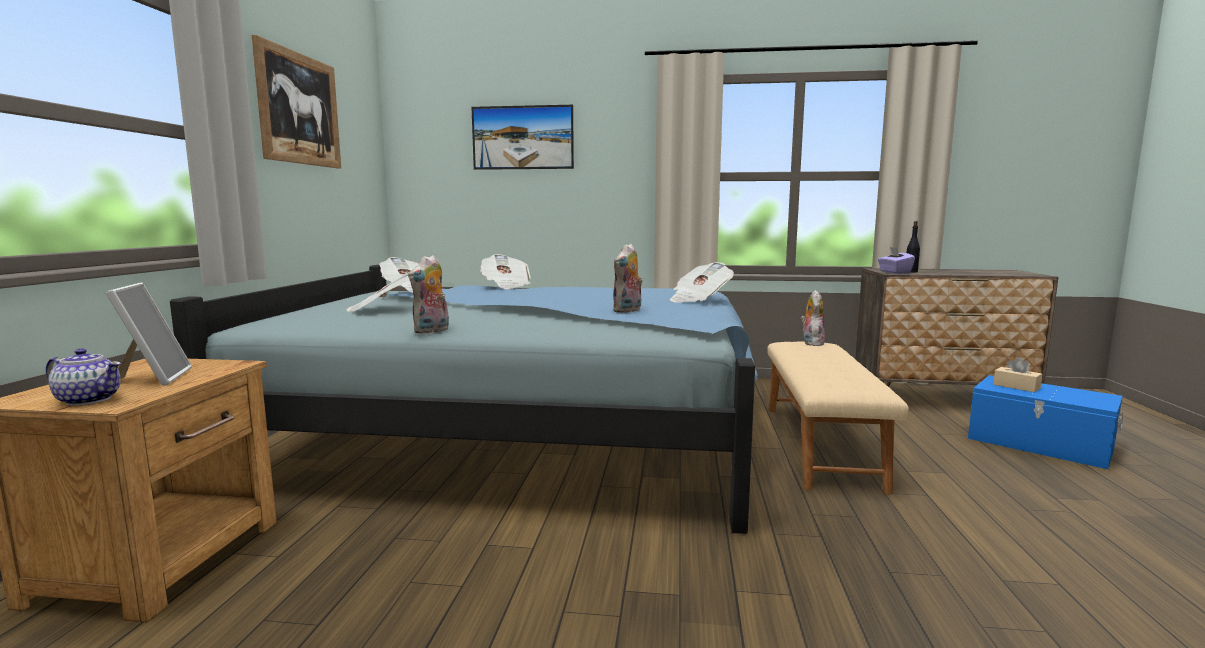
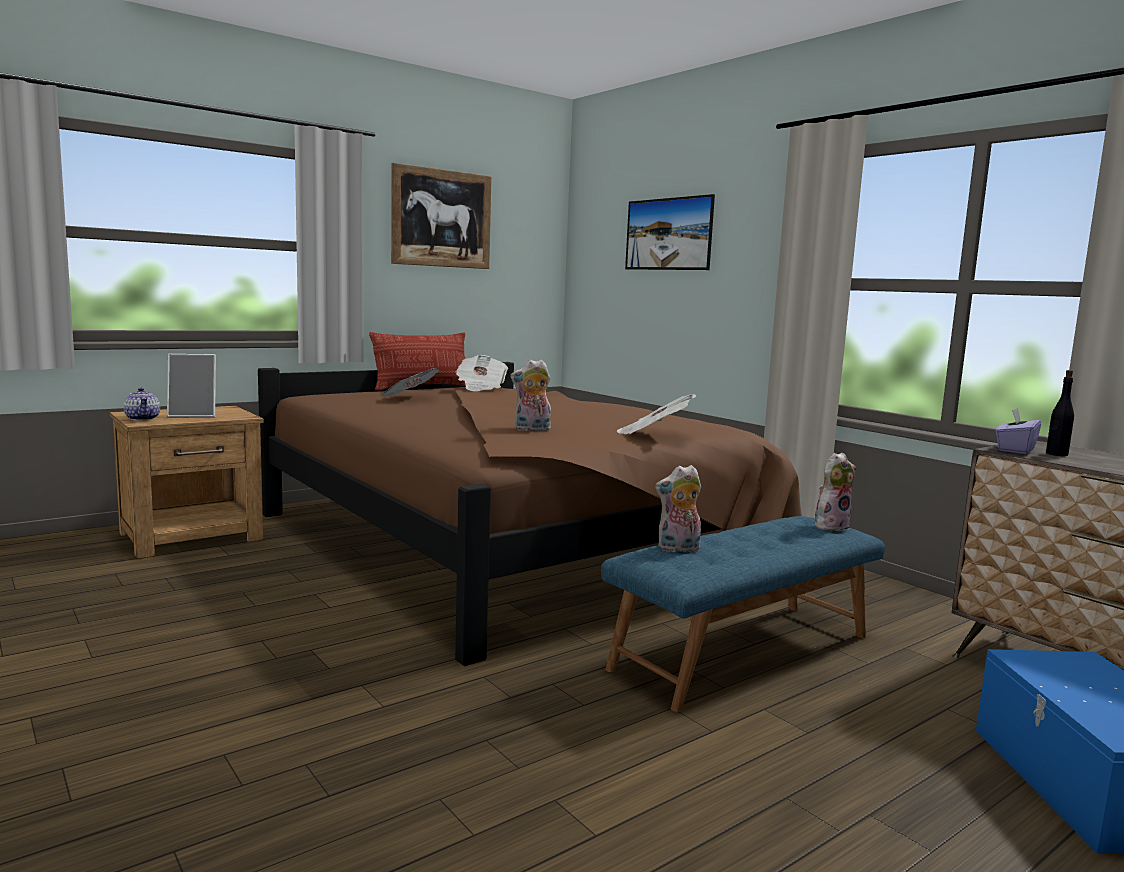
camera: 45 degrees right, 0 degrees up
picture frame [106,282,192,386] -> picture frame turned 45 degrees clockwise [167,354,216,418]
blue bed [170,265,758,534] -> brown bed [258,362,802,666]
plush toy [408,255,449,334] -> plush toy moved to [655,465,701,552]
newspaper [480,254,530,289] -> none
beige bench [767,342,909,494] -> blue bench [601,516,885,712]
beige tissue box [993,357,1042,392] -> none
none -> pillow [369,332,466,391]

